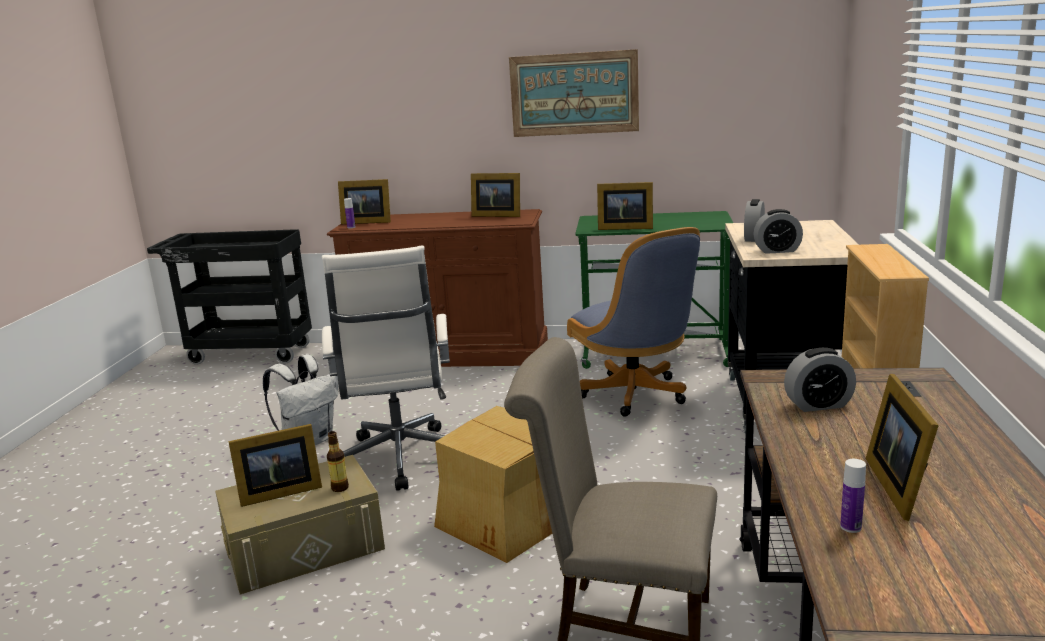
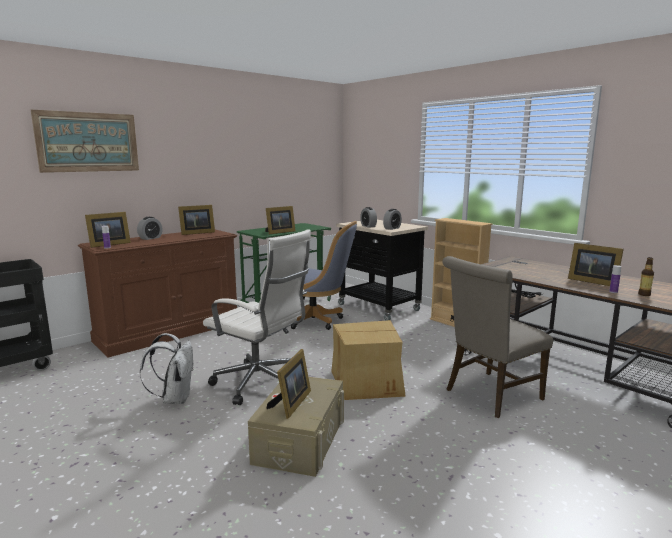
camera: 50 degrees left, 5 degrees down
bottle [327,431,349,492] -> bottle moved to [638,257,654,296]
picture [509,49,639,137] -> picture moved to [31,110,139,173]
alarm clock [784,347,856,412] -> alarm clock moved to [137,217,162,240]

